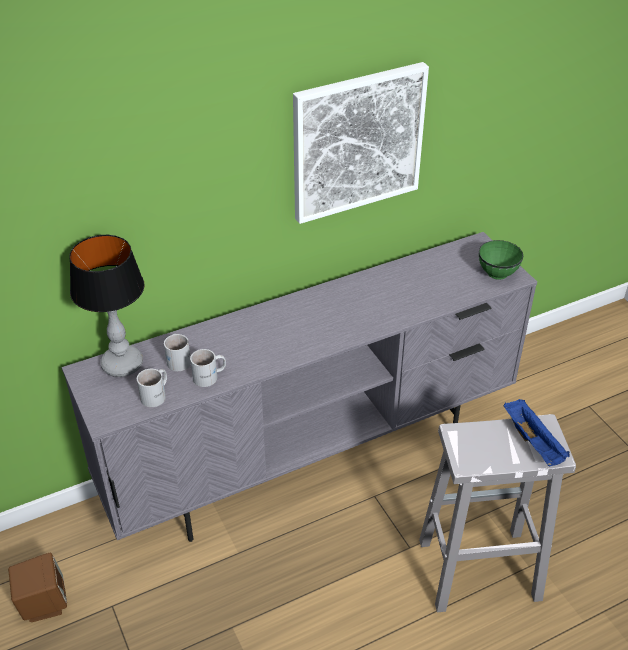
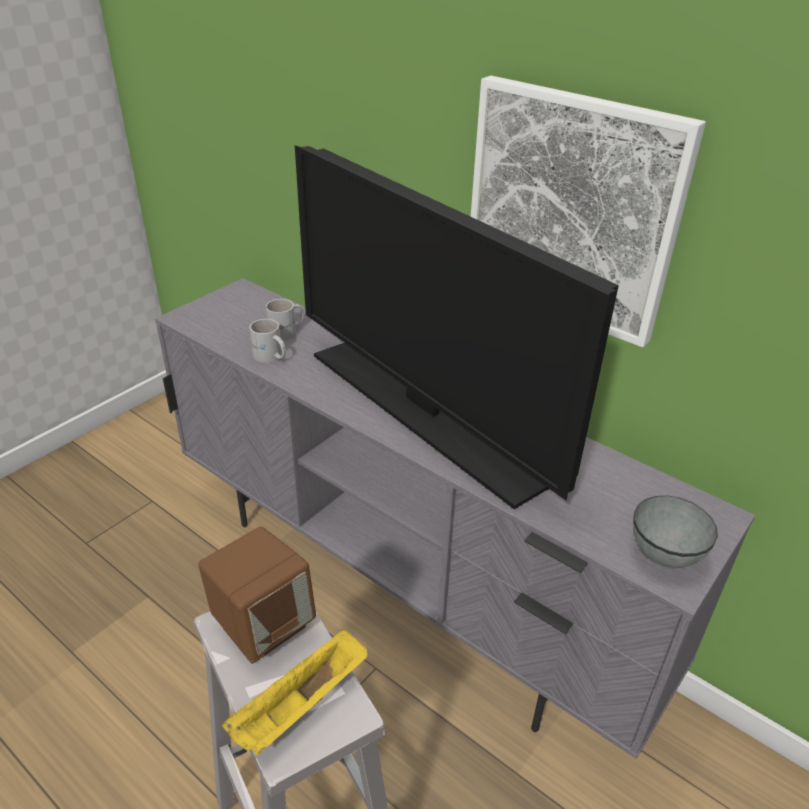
camera: 65 degrees right, 5 degrees down
brown speaker [8,553,67,622] -> brown speaker moved to [198,526,316,664]
table lamp [69,235,145,377] -> none
white mug [137,369,167,407] -> none
green bowl [479,240,523,280] -> grey bowl [633,496,718,569]
blue tray [503,399,570,466] -> yellow tray [222,629,368,755]
none -> television [295,145,619,509]

